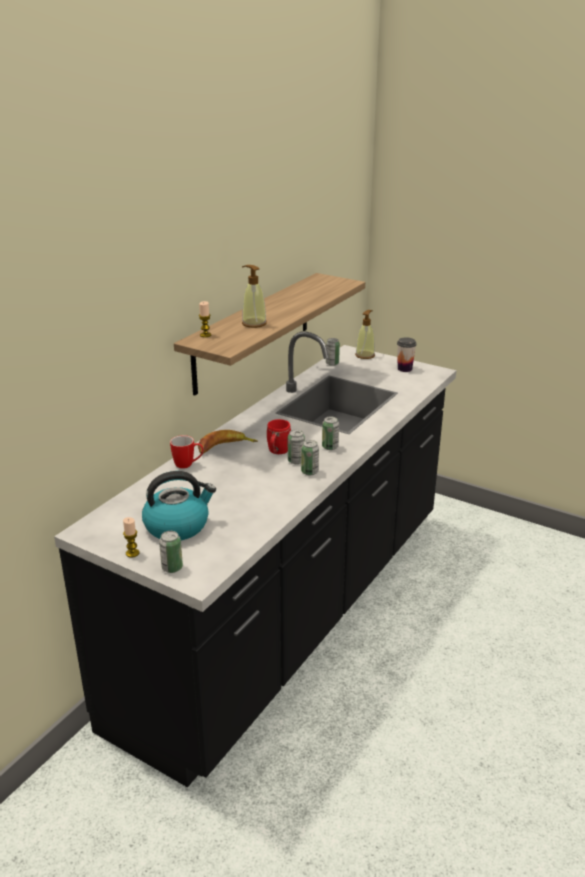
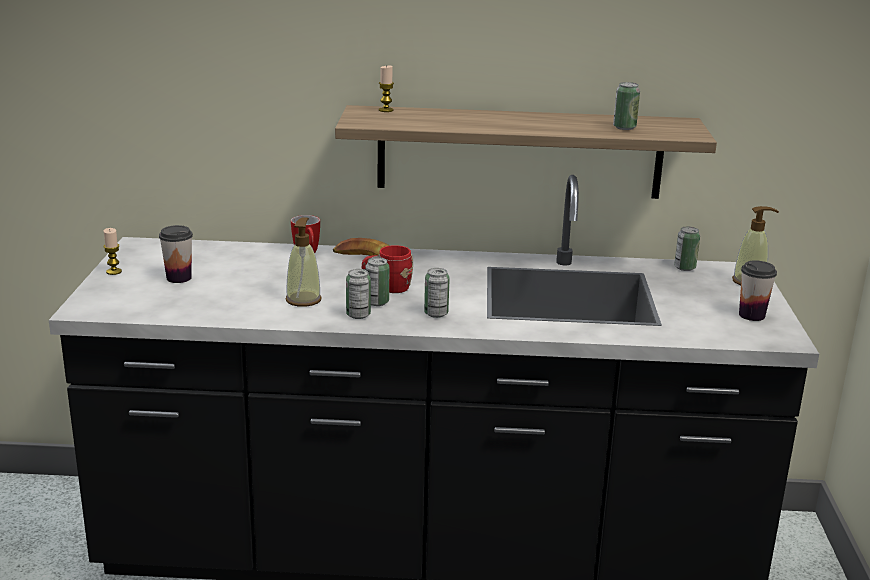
camera: 60 degrees right, 5 degrees down
kettle [142,471,216,540] -> cup [159,225,193,283]
can [159,531,183,573] -> can moved to [613,82,640,130]
soap dispenser [242,265,267,328] -> soap dispenser moved to [286,217,321,307]

